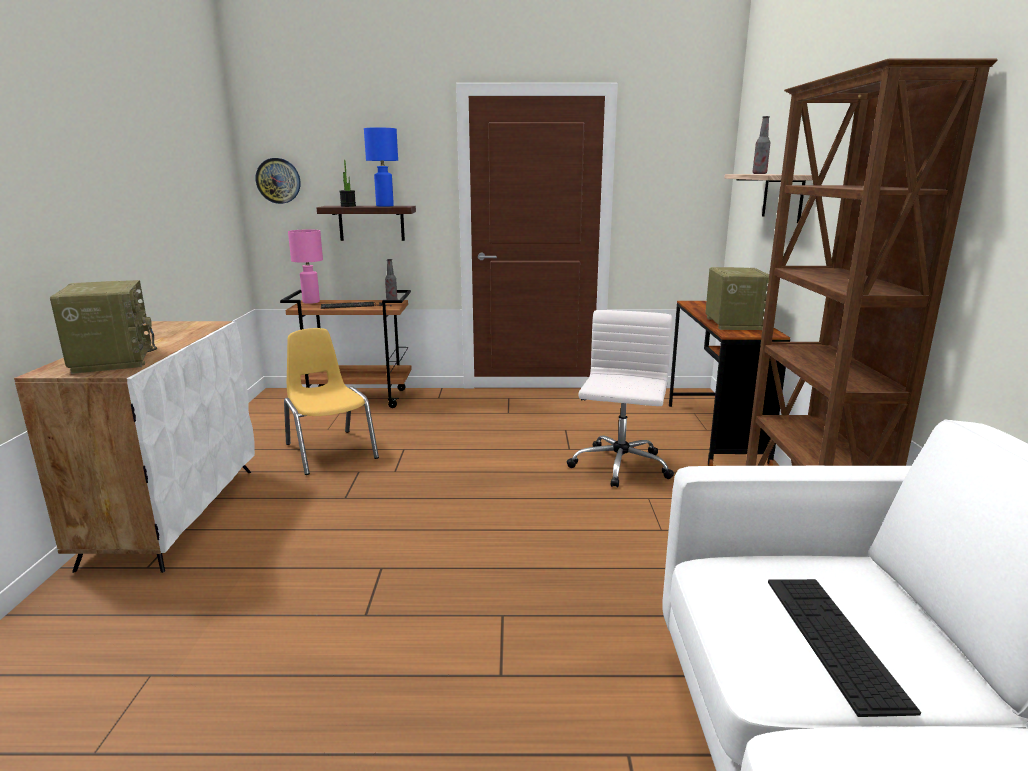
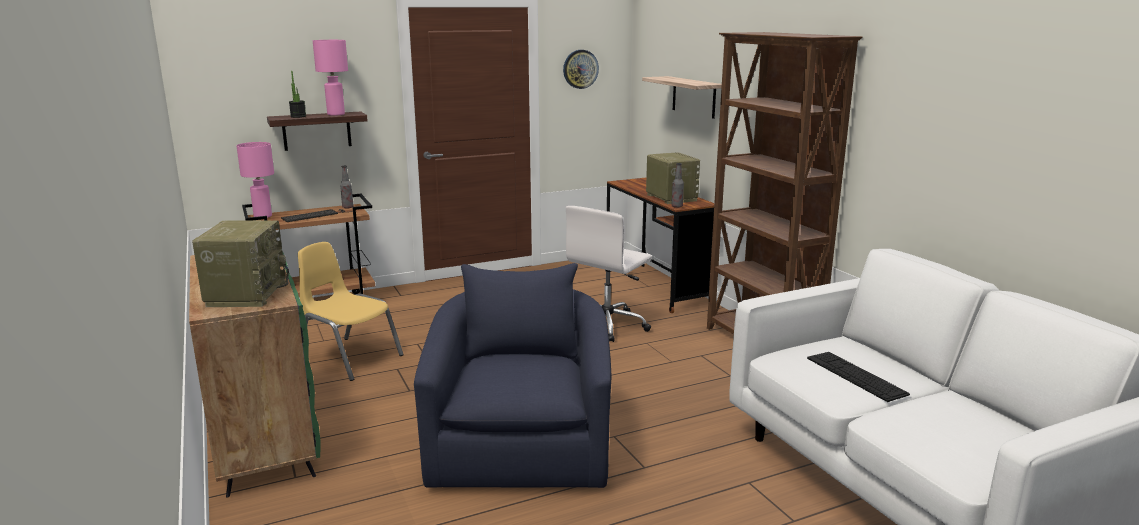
camera: 25 degrees left, 0 degrees up
white cabinet [14,321,255,573] -> green cabinet [189,253,321,498]
radio [50,280,157,374] -> radio turned 45 degrees clockwise [192,220,289,307]
wall clock [256,158,300,204] -> wall clock moved to [563,50,599,89]
blue table lamp [364,128,398,207] -> pink table lamp [313,40,348,116]
white office chair [567,310,674,488] -> white office chair turned 135 degrees counterclockwise [566,206,652,342]
bottle [752,116,770,174] -> bottle moved to [671,163,684,208]
none -> blue armchair [414,263,612,488]

